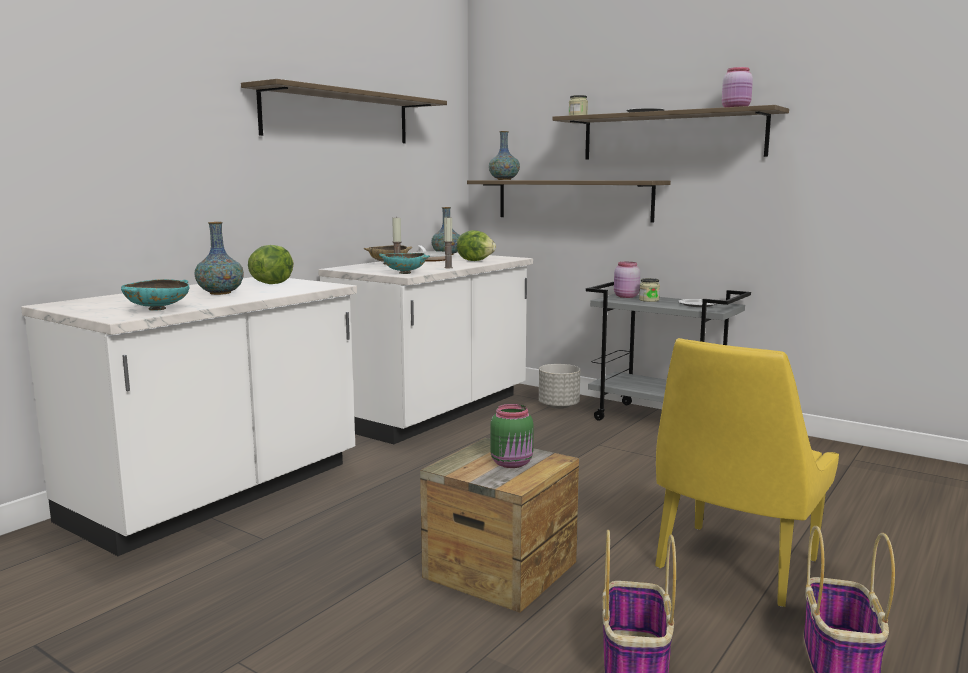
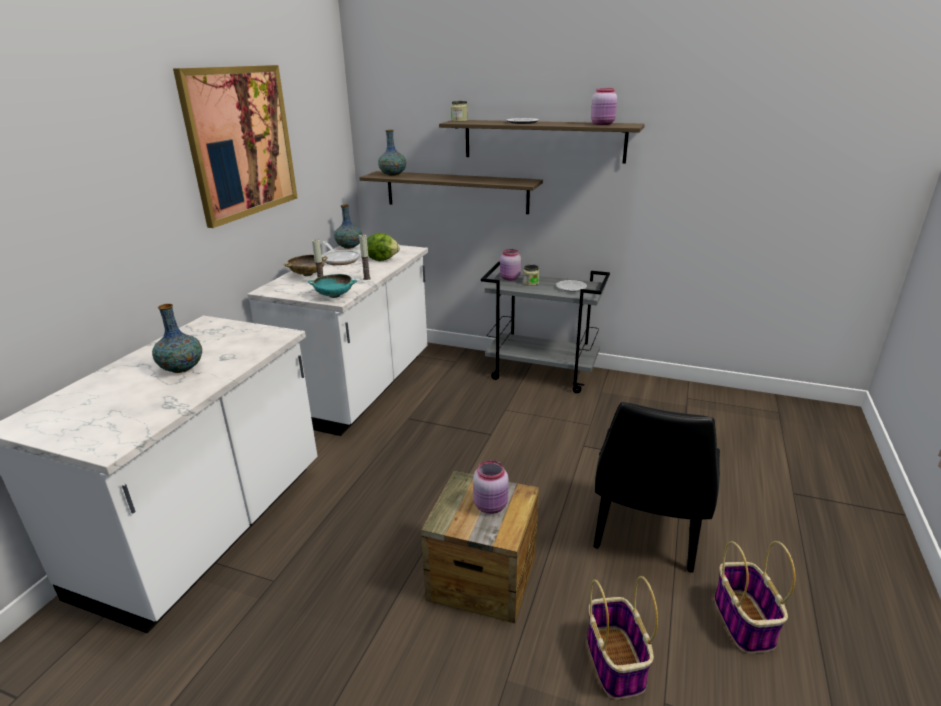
camera: 15 degrees left, 15 degrees up
turquoise bowl [121,279,189,311] -> none
shelf [241,79,447,143] -> picture [173,65,298,228]
lettuce [248,245,294,284] -> none
green jar [490,404,534,468] -> pink jar [473,460,509,514]
grey planter [539,364,580,409] -> none
yellow chair [655,338,839,607] -> black chair [593,402,720,572]

